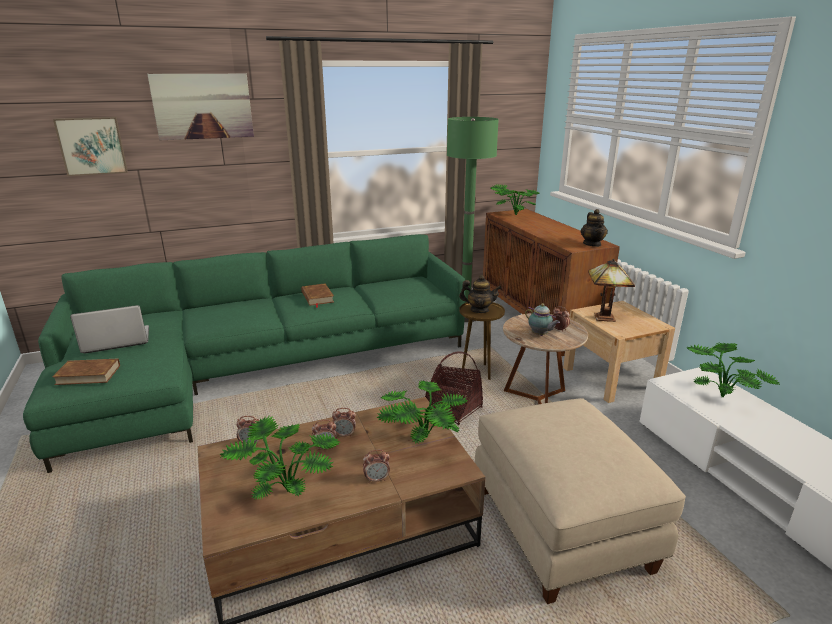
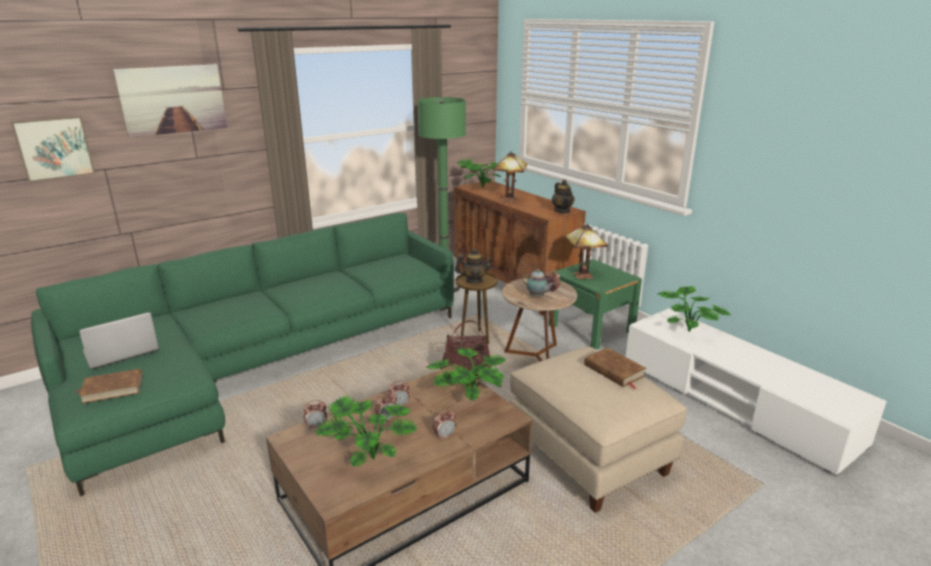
camera: 15 degrees left, 0 degrees up
brown book [301,283,334,308] -> brown book moved to [584,348,646,389]
beige nightstand [563,301,675,403] -> green nightstand [549,259,642,349]
none -> table lamp [494,151,527,202]

